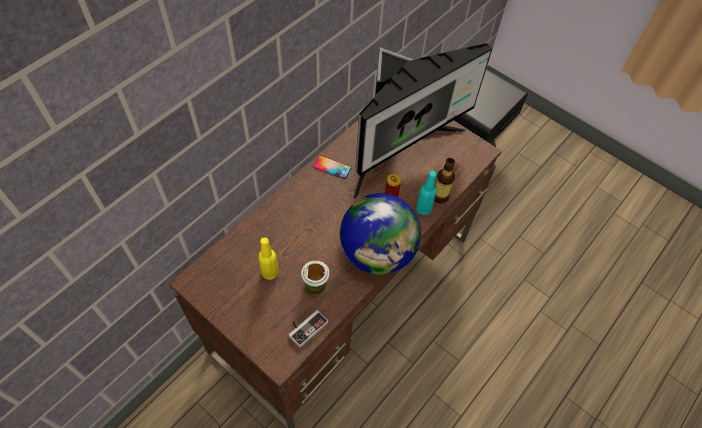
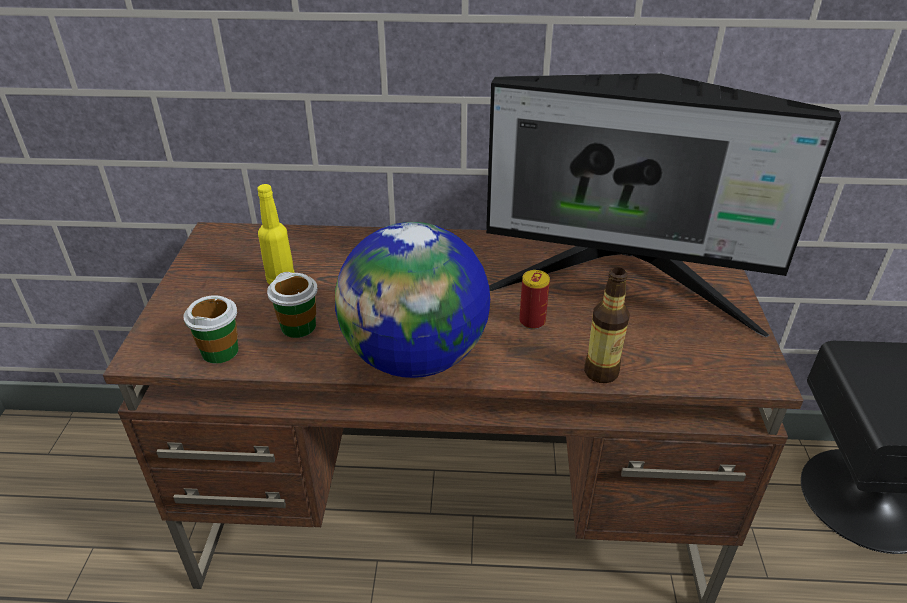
camera: 55 degrees right, 20 degrees down
game controller [289,310,328,348] -> cup [183,295,239,364]
phone [313,155,351,179] -> none
turquoise bottle [416,171,436,215] -> none

